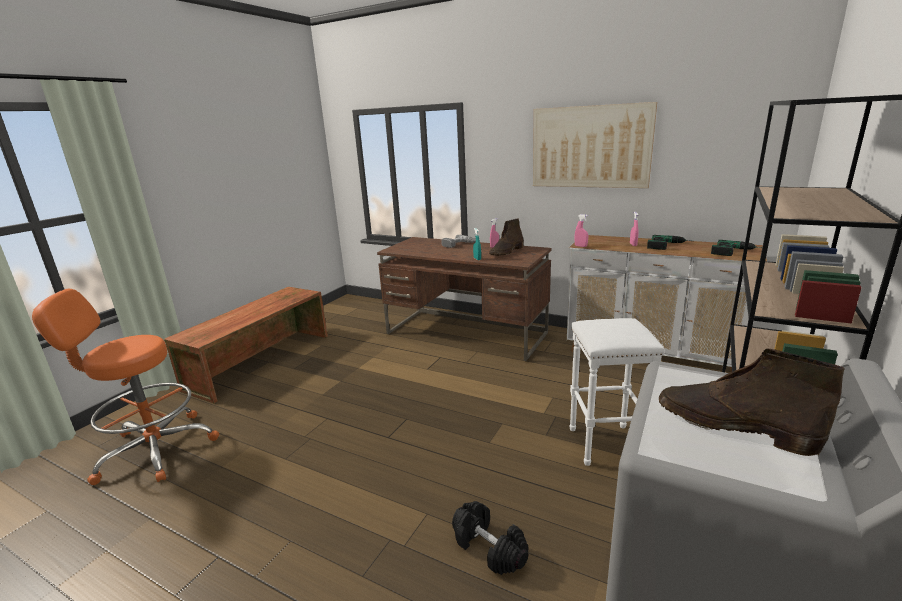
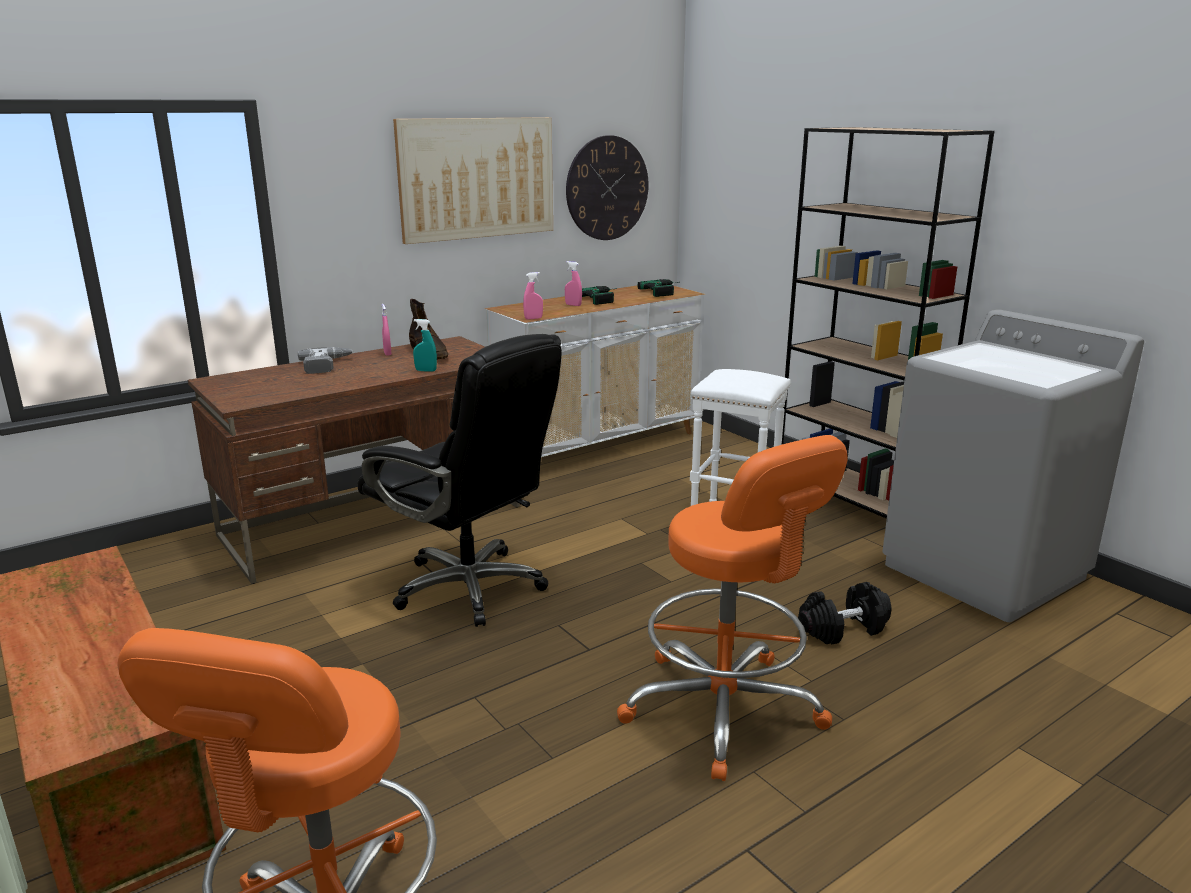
camera: 65 degrees left, 0 degrees up
brown boot [659,349,845,456] -> none
none -> black office chair [357,334,562,627]
none -> wall clock [566,135,649,240]
none -> orange stool [617,435,848,781]

